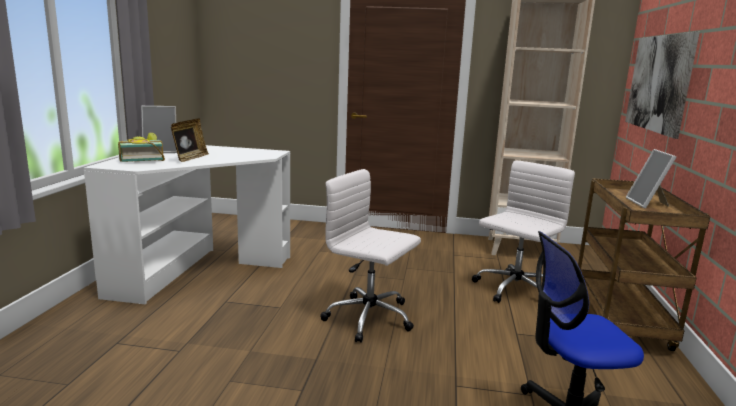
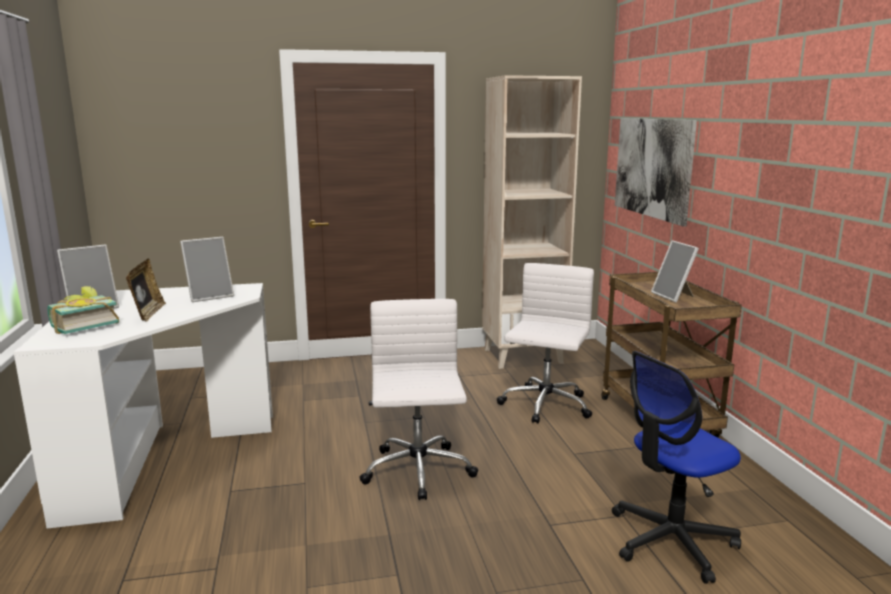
camera: 20 degrees left, 0 degrees up
white office chair [321,169,421,343] -> white office chair turned 75 degrees clockwise [359,299,478,500]
none -> picture frame [180,237,234,302]

